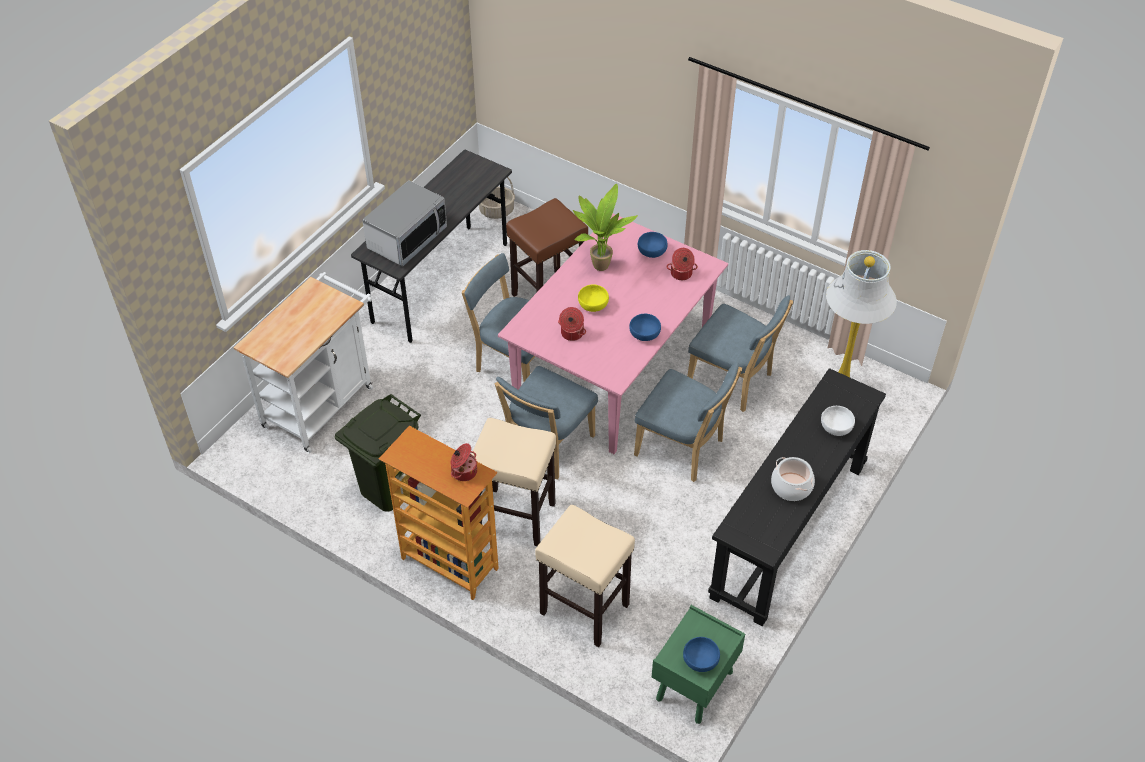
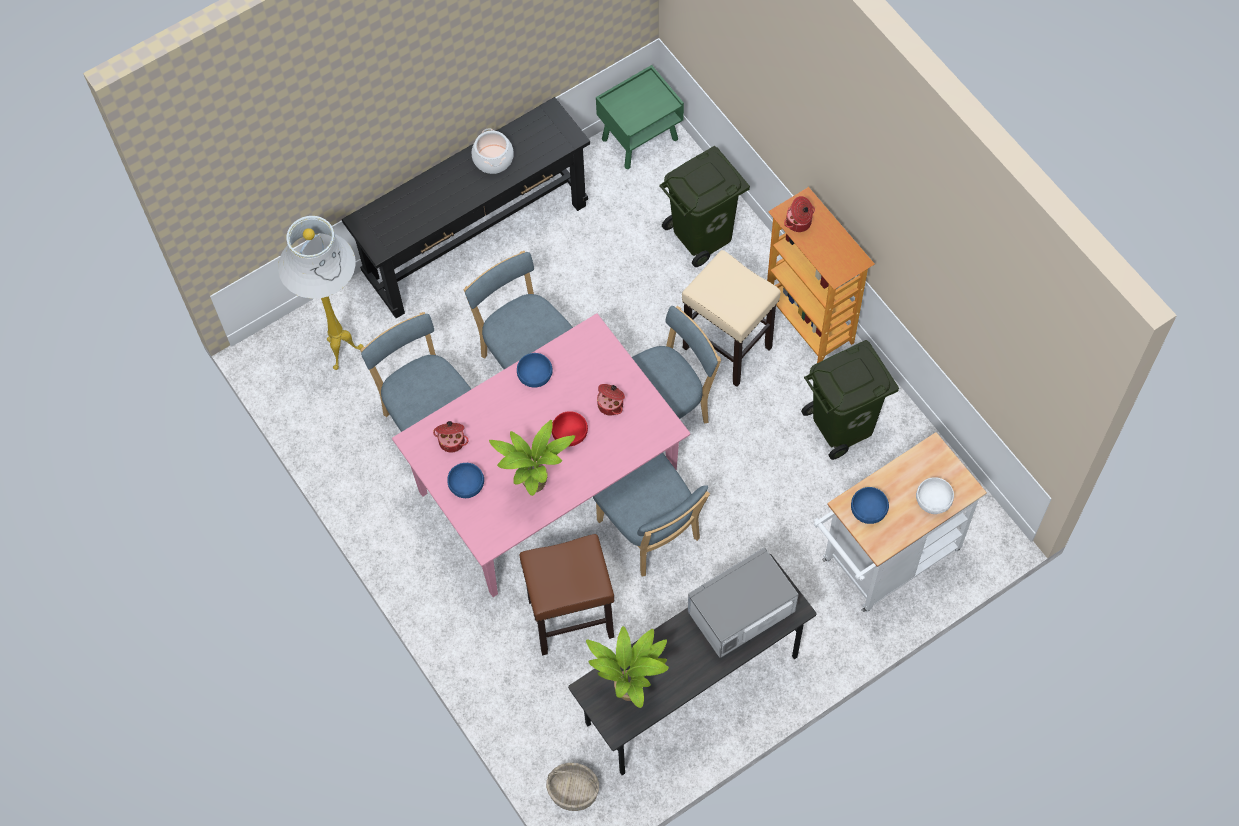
camera: 155 degrees left, 15 degrees up
beige stool [535,505,635,647] -> green trash can [659,146,750,267]
yellow bowl [578,285,609,312] -> red bowl [552,411,588,446]
blue bowl [683,637,720,672] -> blue bowl moved to [851,487,889,524]
white bowl [821,406,855,436] -> white bowl moved to [916,477,954,514]
none -> potted plant [586,626,669,708]

